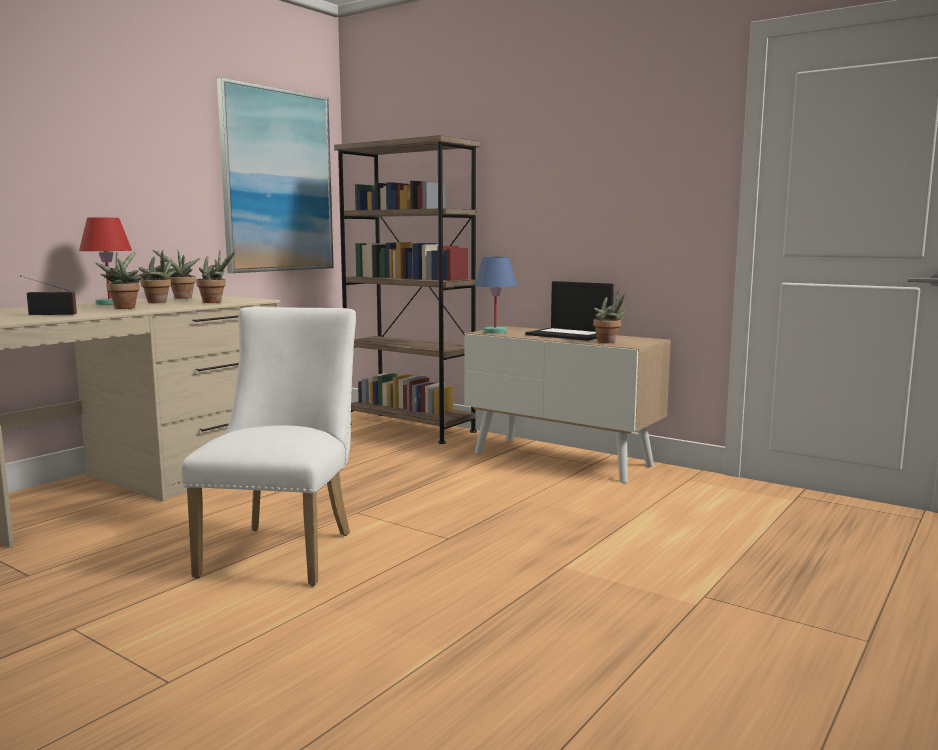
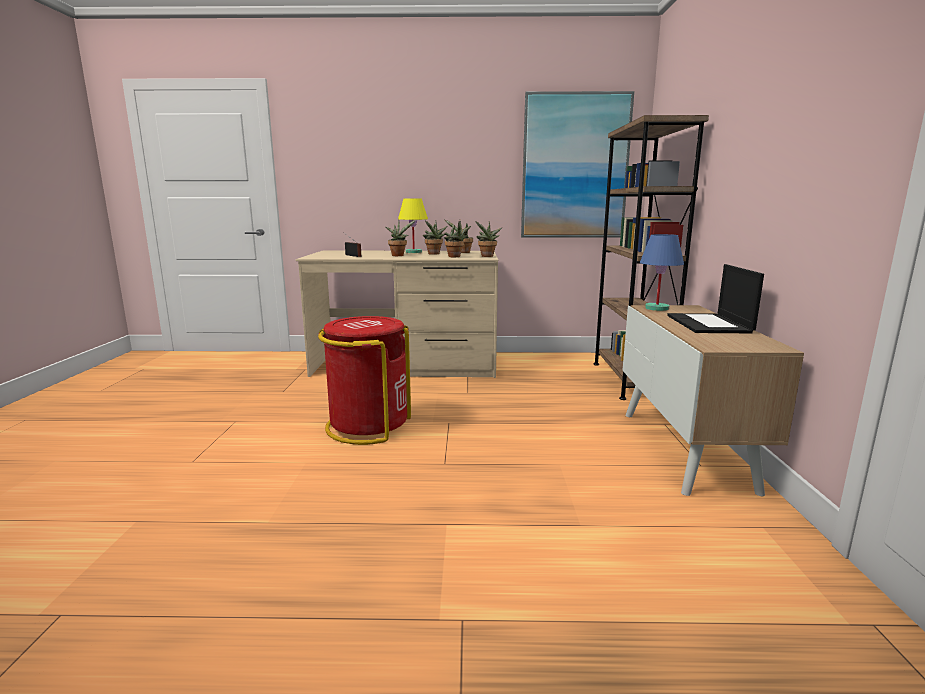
camera: 55 degrees right, 5 degrees up
red table lamp [79,217,132,305] -> yellow table lamp [398,198,428,253]
white chair [181,307,356,586] -> red trash can [318,316,411,445]
potted plant [593,291,625,343] -> potted plant moved to [475,221,503,257]

